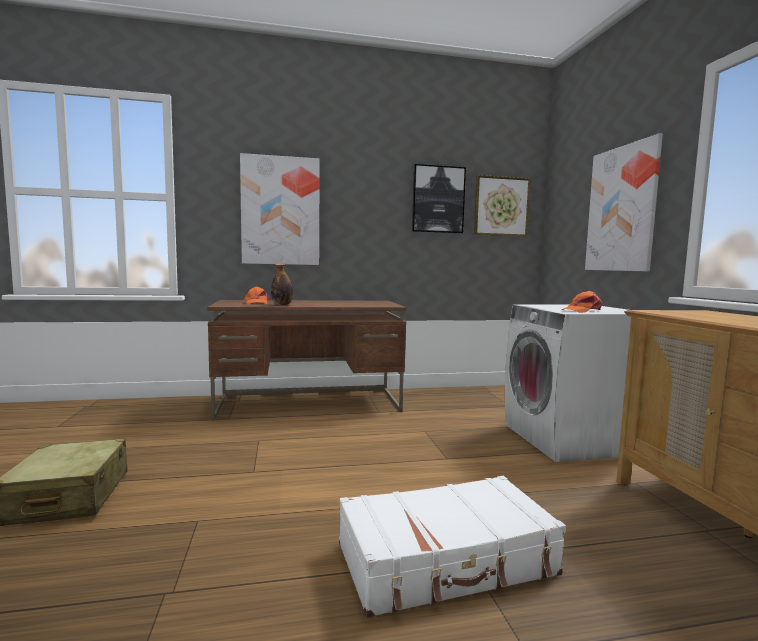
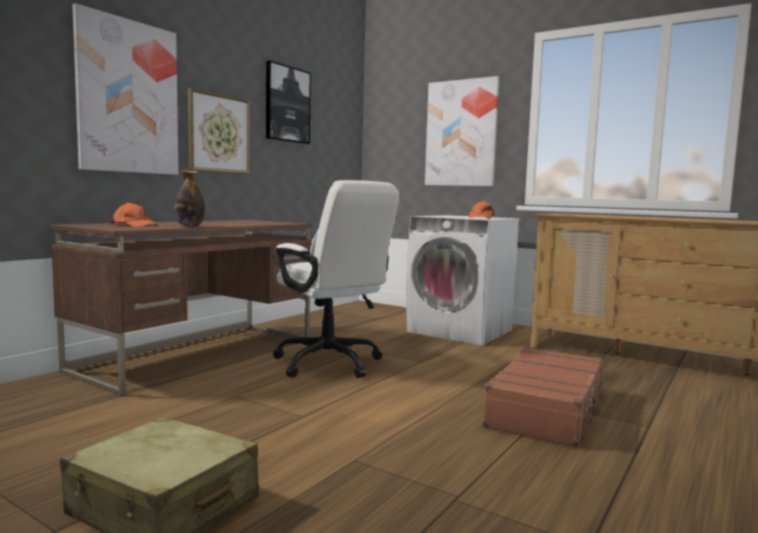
camera: 45 degrees left, 0 degrees up
white suitcase [339,476,566,618] -> brown suitcase [483,347,606,447]
picture [474,175,531,237] -> picture moved to [188,88,250,174]
none -> white office chair [273,180,400,378]

